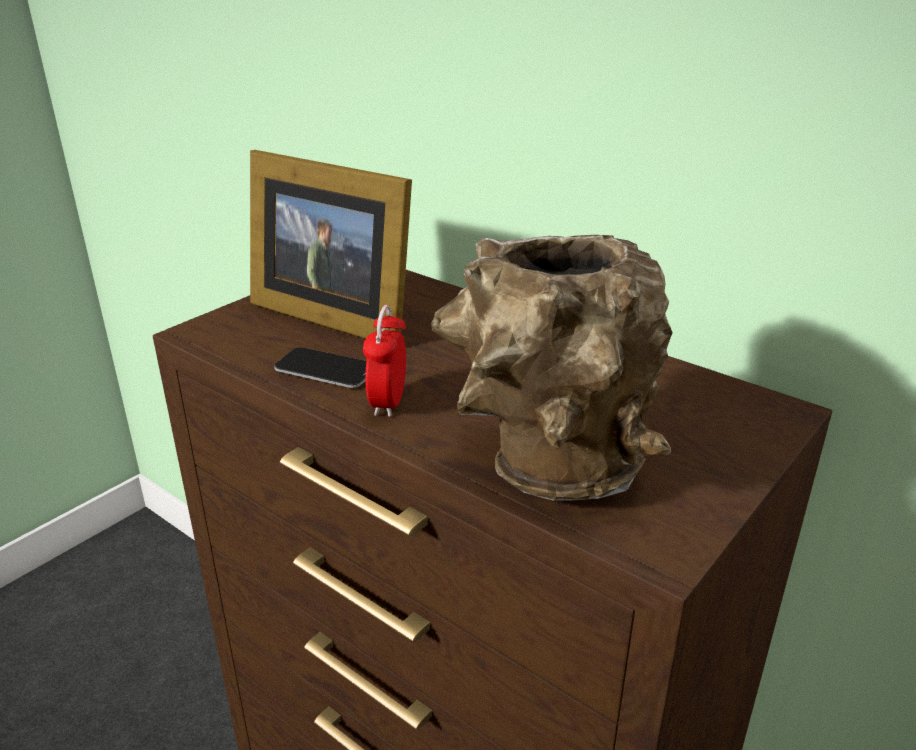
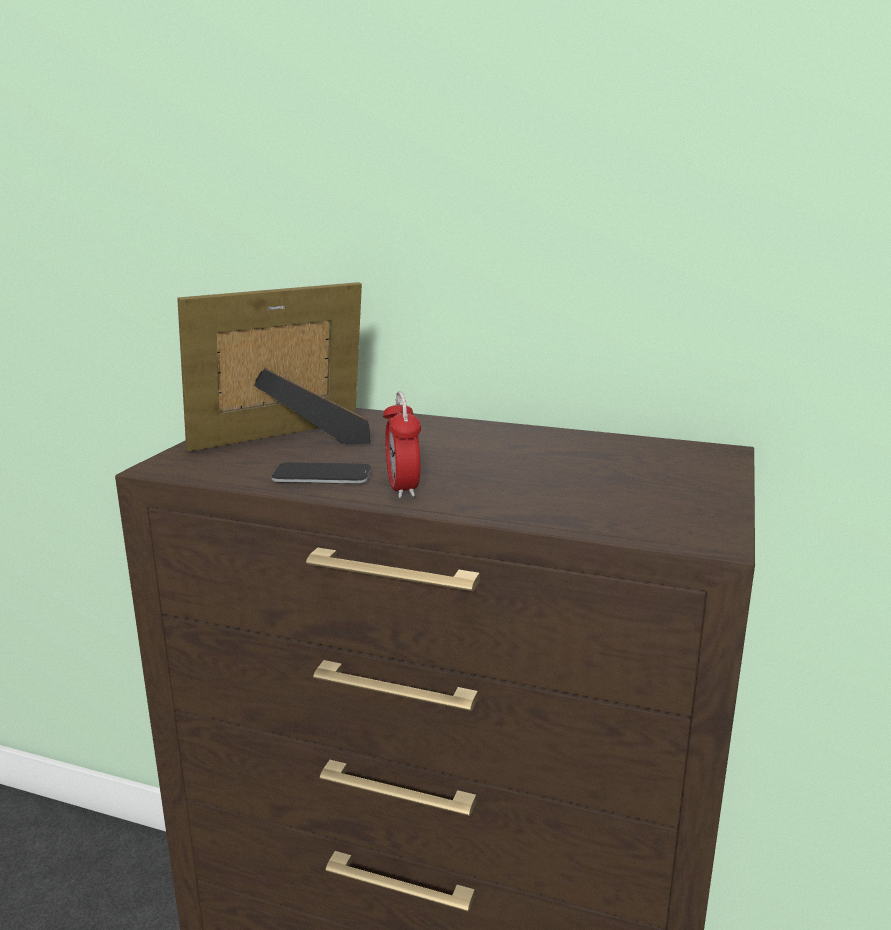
camera: 20 degrees left, 10 degrees down
picture frame [250,150,412,339] -> picture frame turned 135 degrees clockwise [177,282,370,452]
brown vase [431,235,673,501] -> none

